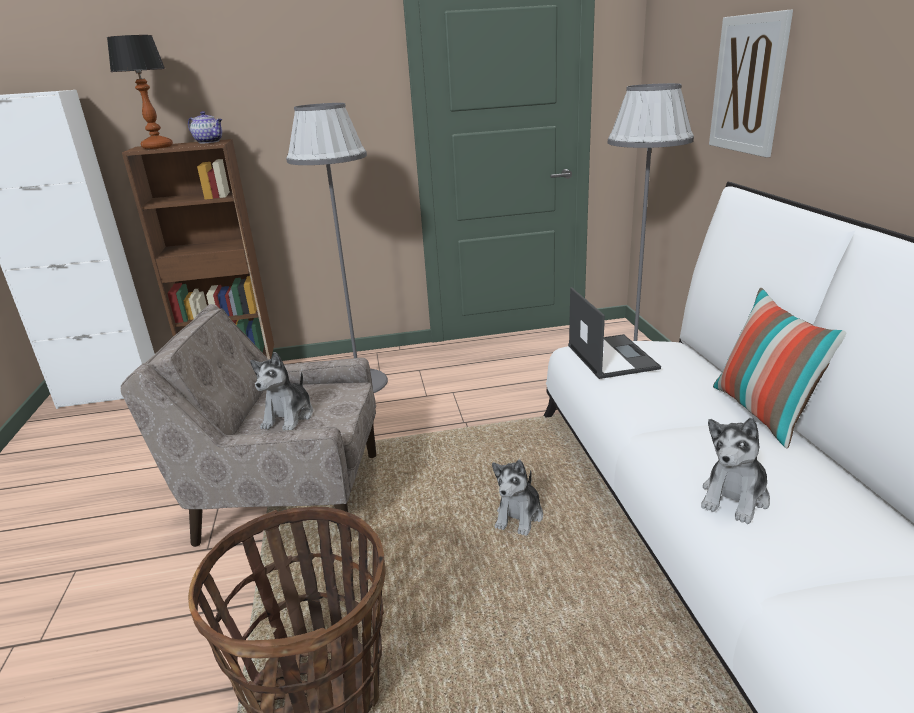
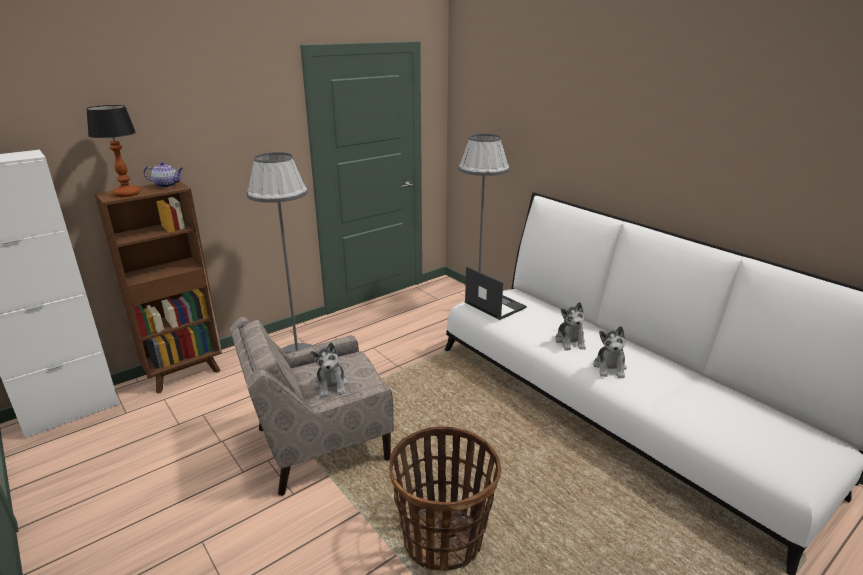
camera: 30 degrees left, 0 degrees up
plush toy [492,459,543,536] -> plush toy moved to [555,302,586,350]
picture [709,10,793,158] -> none
pillow [713,288,846,448] -> none

